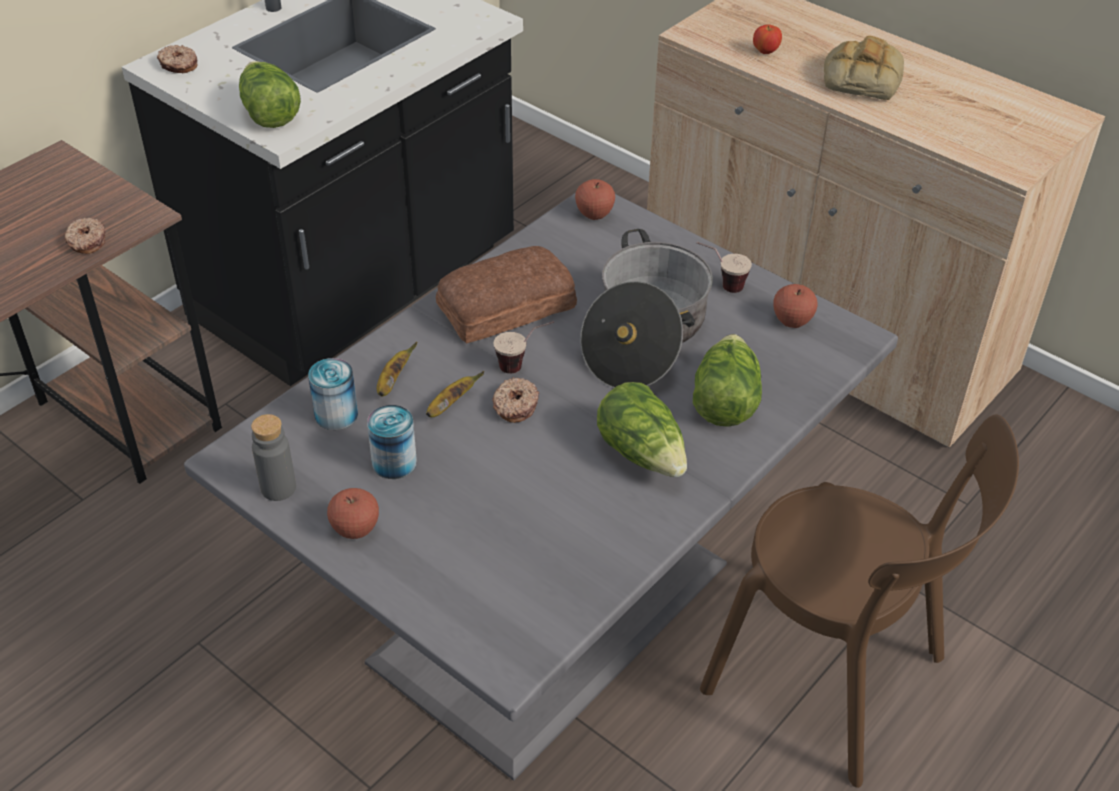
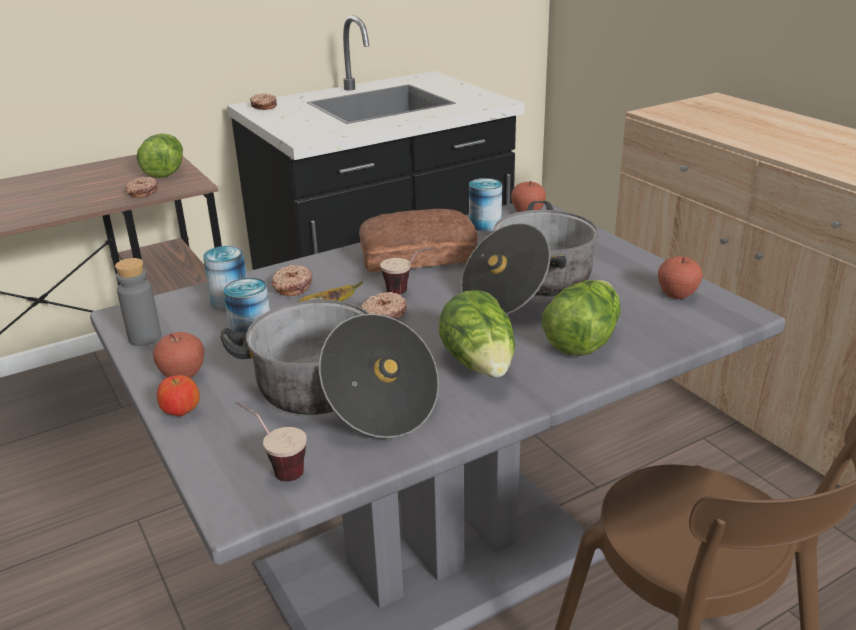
camera: 20 degrees right, 15 degrees down
lettuce [239,61,301,128] -> lettuce moved to [137,133,183,178]
banana [377,341,417,396] -> donut [272,265,312,296]
cup [697,242,752,293] -> cup moved to [235,401,307,481]
apple [753,24,782,54] -> apple moved to [157,375,200,416]
bread [824,36,904,100] -> none
none -> cooking pot [220,300,439,438]
none -> can [469,178,502,231]

